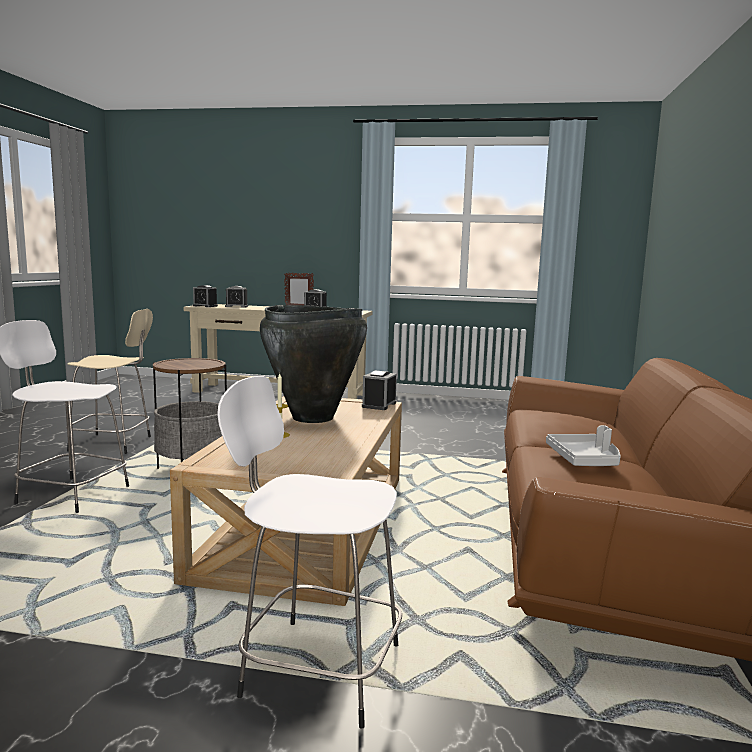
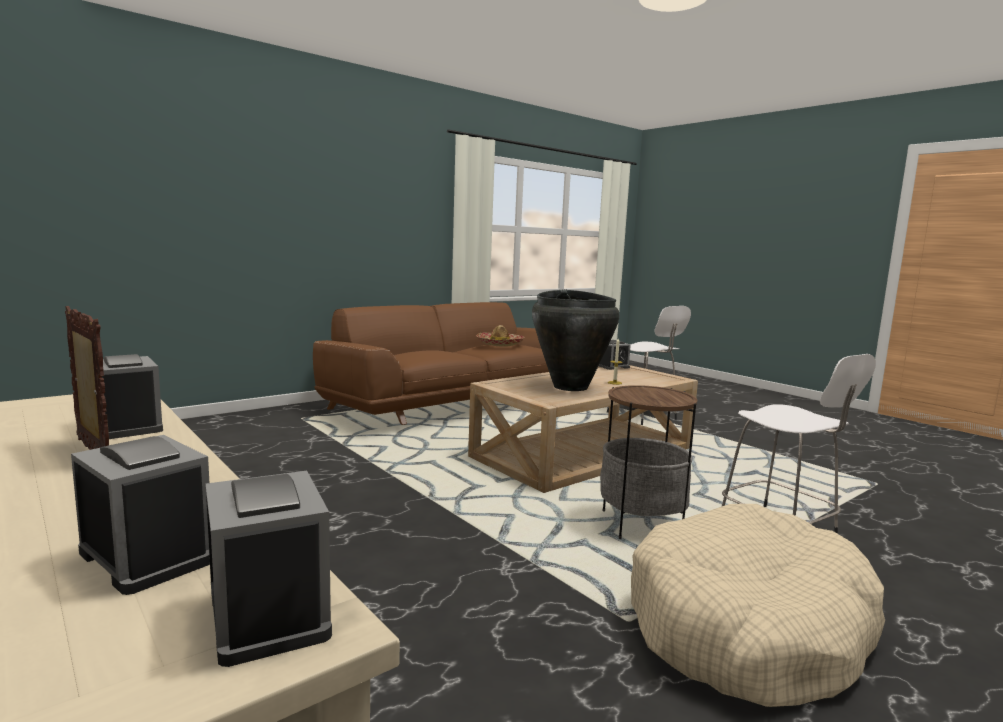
camera: 140 degrees left, 0 degrees up
beige stool [66,309,153,454] -> beige dog bed [631,504,885,707]
alarm clock [362,370,397,410] -> alarm clock moved to [599,340,631,370]
grey tray [546,425,621,466] -> hat [476,325,525,347]

